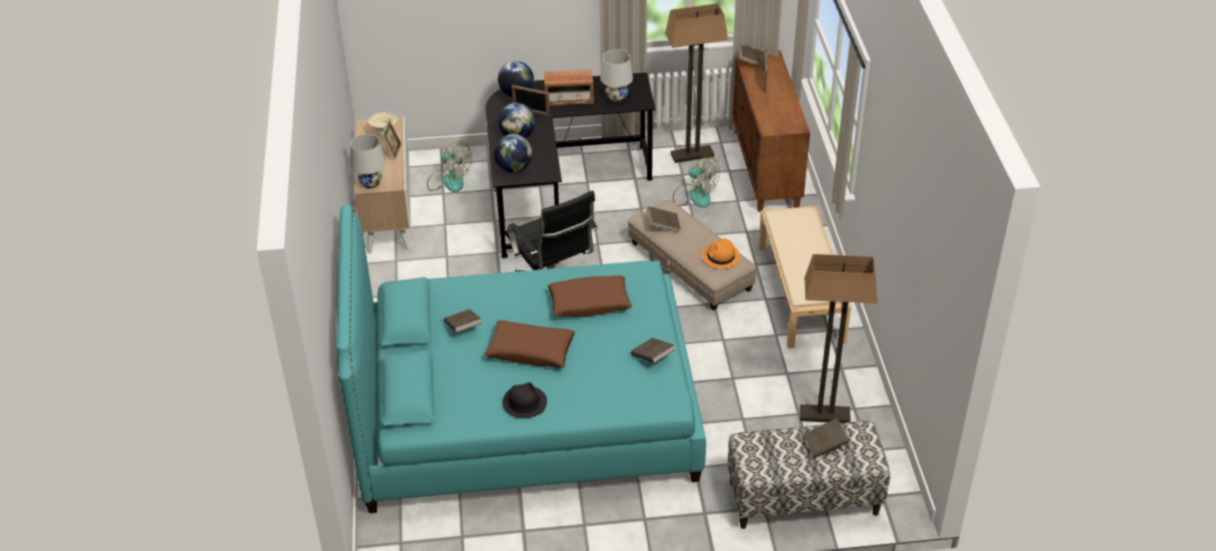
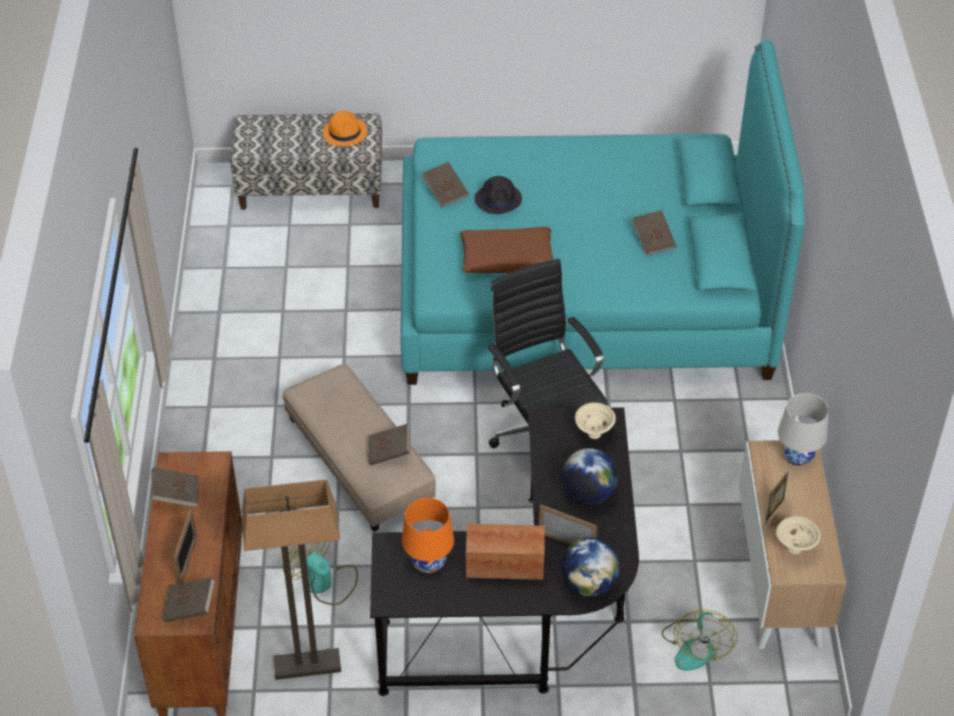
camera: 175 degrees left, 5 degrees up
fan [427,140,472,192] -> fan turned 120 degrees counterclockwise [662,610,737,671]
brown pillow [485,320,575,368] -> none
globe [494,134,532,173] -> beige bowl [575,402,616,439]
black hat [502,382,547,418] -> black hat moved to [475,176,522,214]
white table lamp [600,49,633,102] -> orange table lamp [402,498,454,573]
orange hat [702,238,740,269] -> orange hat moved to [323,111,367,146]
beige bench [758,206,851,349] -> none
floor lamp [800,254,877,423] -> none
brown book [804,418,849,458] -> brown book moved to [151,467,199,508]

